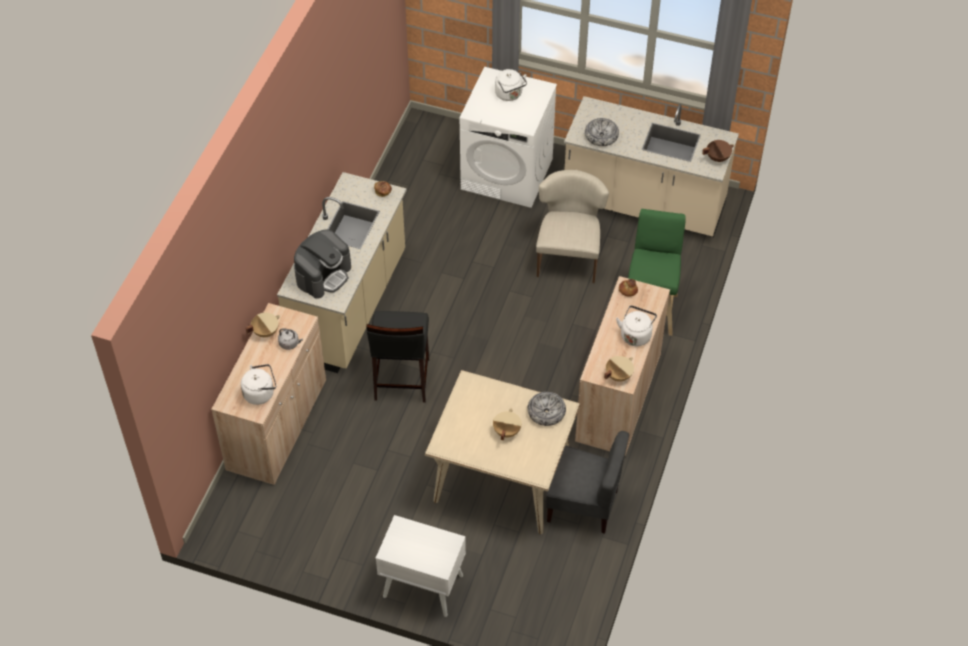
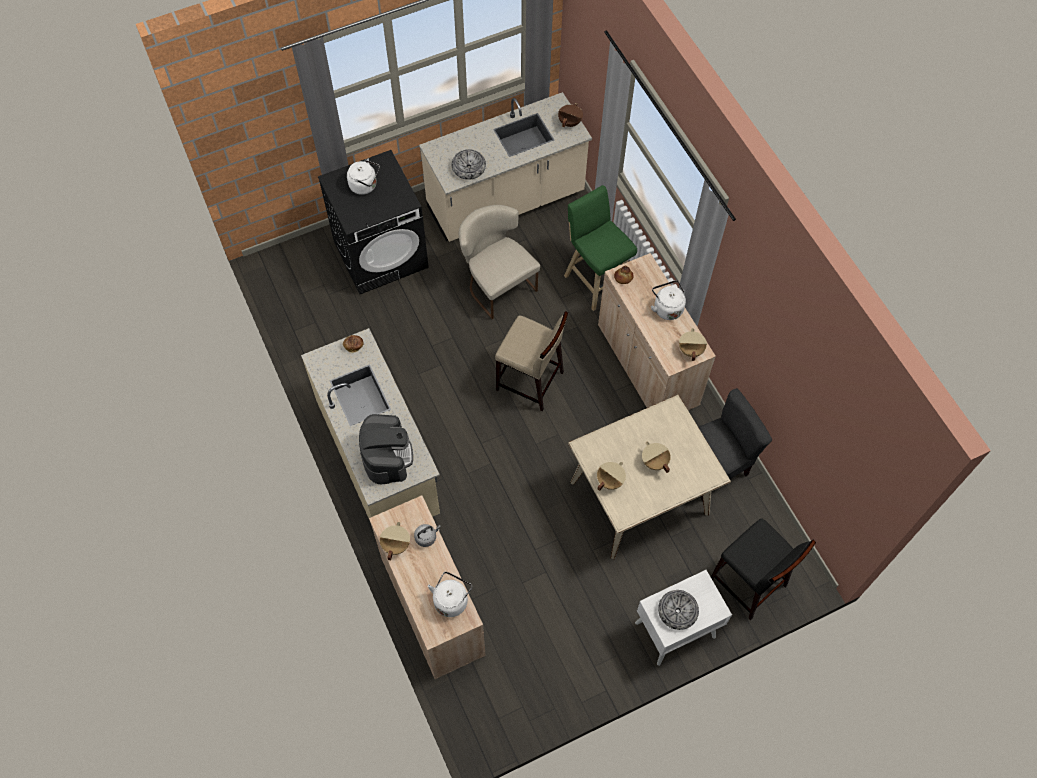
camera: 45 degrees left, 10 degrees up
black stool [367,311,429,403] -> black stool moved to [711,518,816,621]
white washing machine [460,67,557,208] -> black washing machine [318,150,429,294]
bowl [527,392,566,426] -> bowl moved to [658,590,699,630]
none -> beige stool [495,311,568,411]
none -> beige cooking pot [597,462,626,491]

